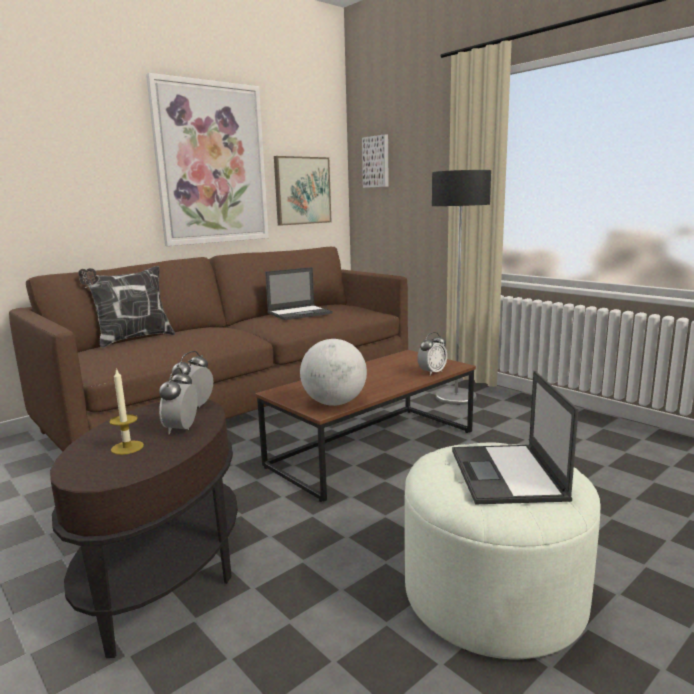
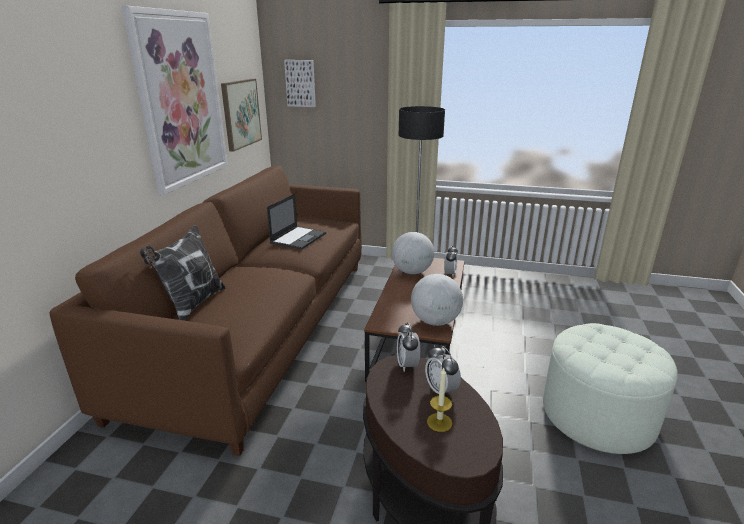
camera: 35 degrees left, 10 degrees up
laptop [452,371,579,504] -> none
none -> globe [392,232,434,274]

